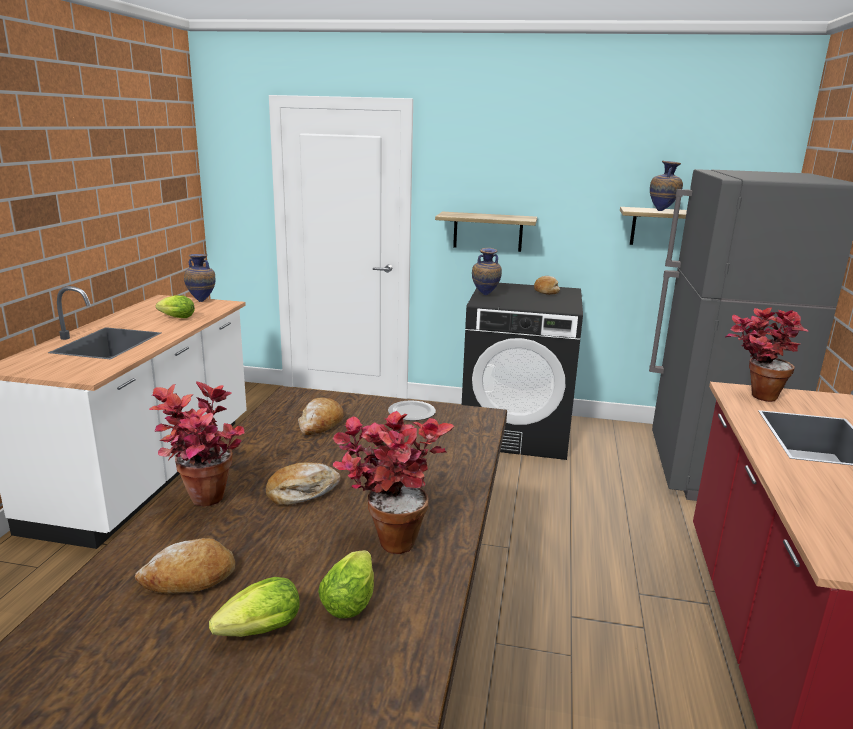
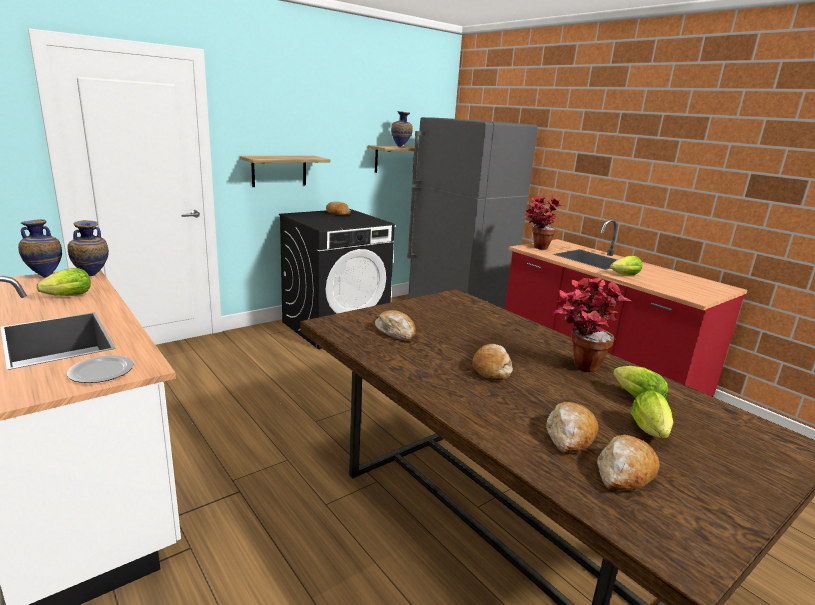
camera: 50 degrees left, 0 degrees up
potted plant [149,381,245,506] -> none
plate [388,400,436,421] -> plate moved to [67,355,134,383]
vase [472,248,502,295] -> vase moved to [68,220,109,276]
none -> bread [597,434,659,491]
none -> lettuce [610,256,642,275]

